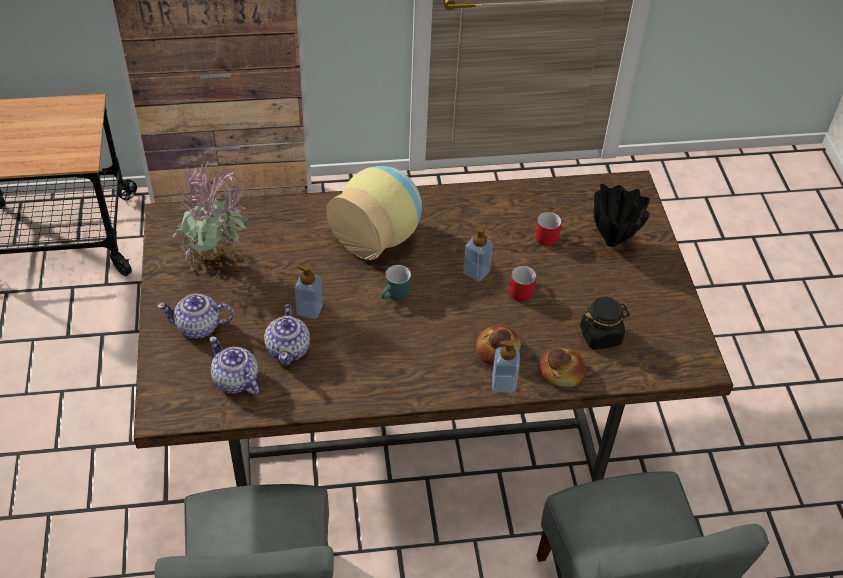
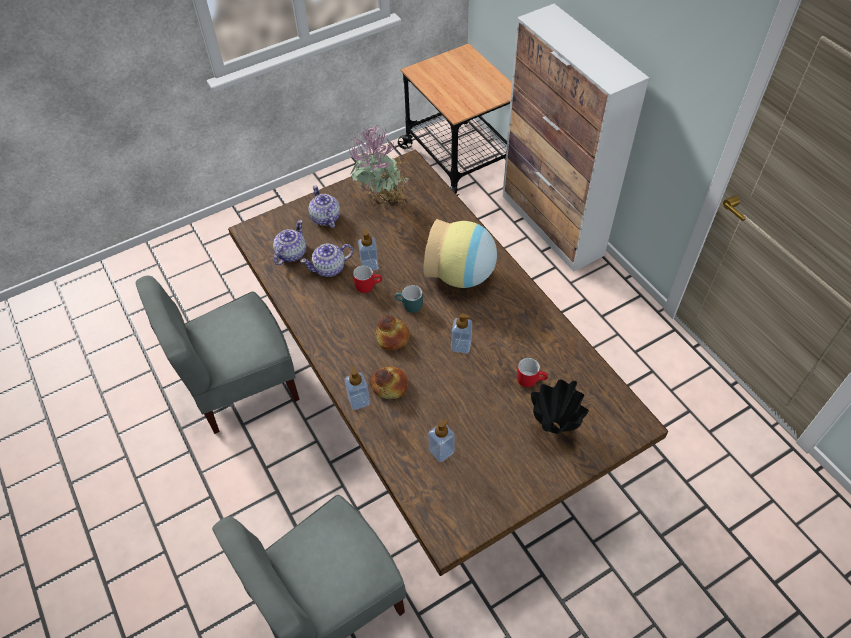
camera: 70 degrees right, 5 degrees up
red mug [509,266,537,302] -> red mug moved to [353,265,382,293]
bread [538,348,586,387] -> bread moved to [376,315,410,350]
black jar [580,297,630,350] -> soap dispenser [428,419,455,462]

